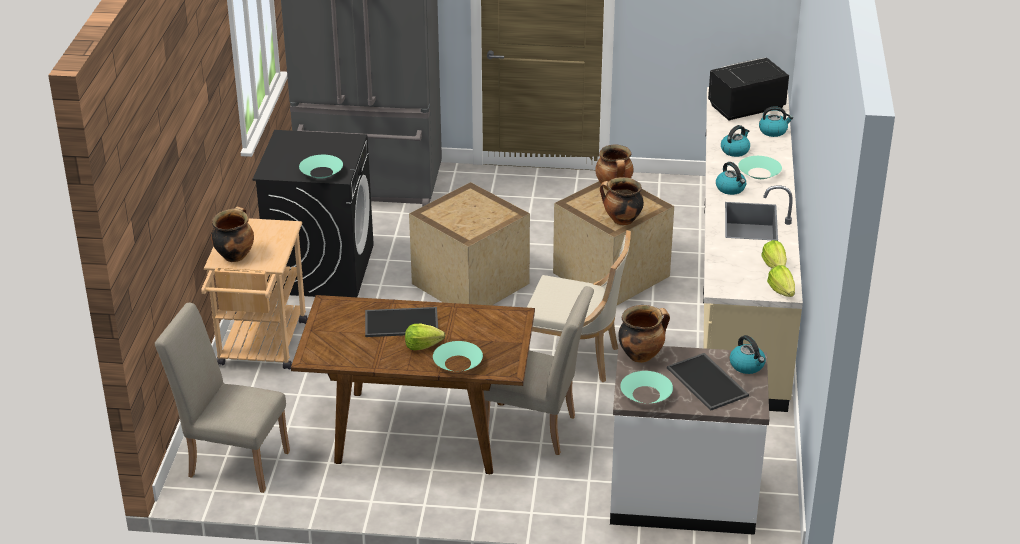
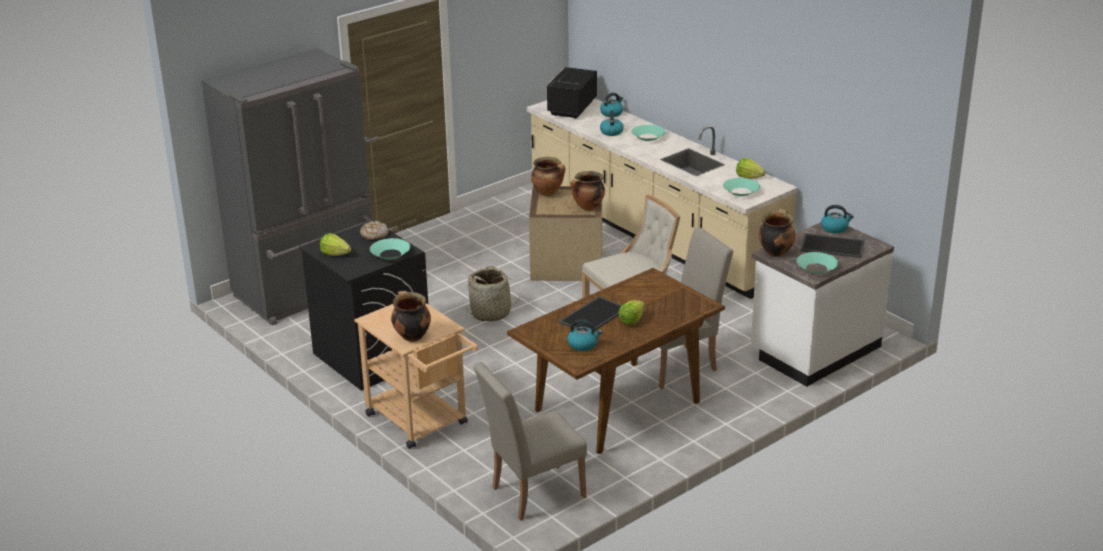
camera: 45 degrees left, 5 degrees down
crate [409,182,530,305] -> basket [466,266,521,321]
turquoise bowl [433,341,483,371] -> turquoise bowl moved to [723,178,760,196]
kettle [716,162,746,195] -> kettle moved to [567,319,602,351]
lettuce [767,265,795,297] -> lettuce moved to [320,233,351,256]
none -> bread [360,220,388,240]

